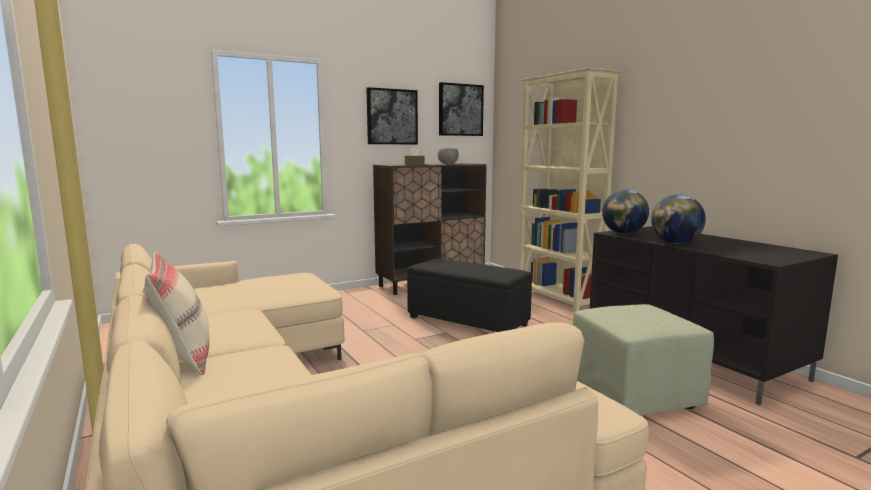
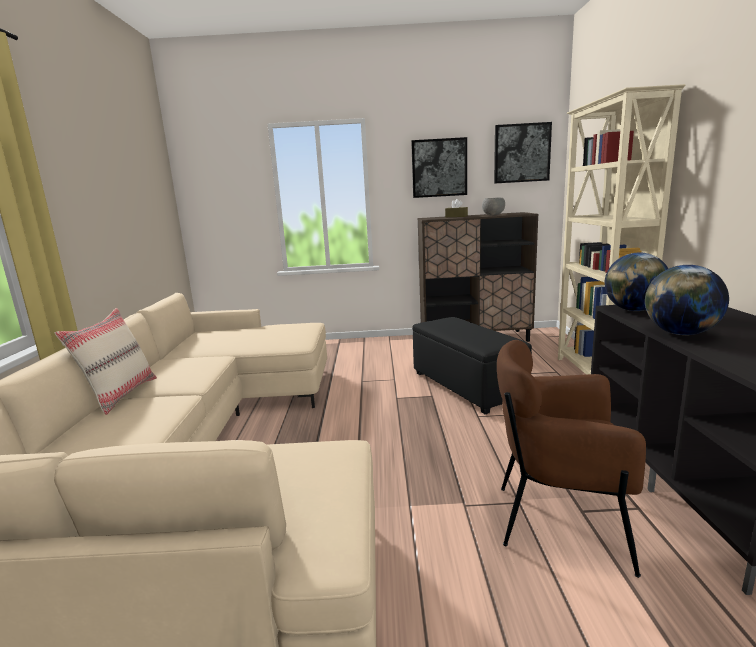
camera: 30 degrees right, 5 degrees up
green ottoman [573,304,714,415] -> brown armchair [497,340,646,578]

